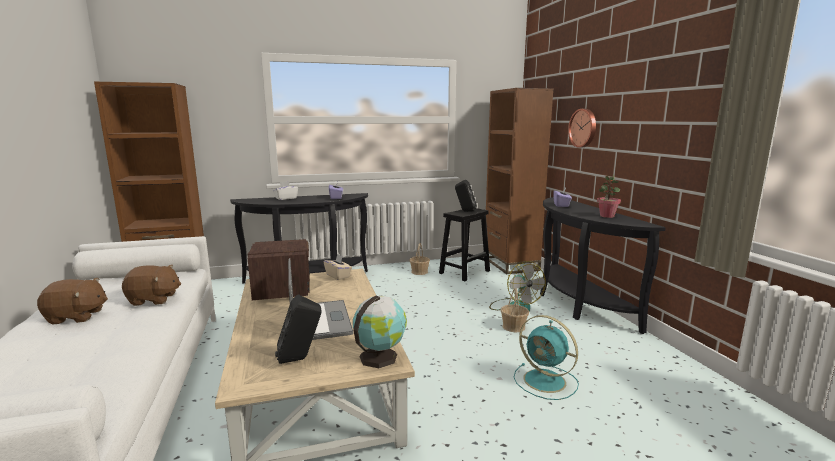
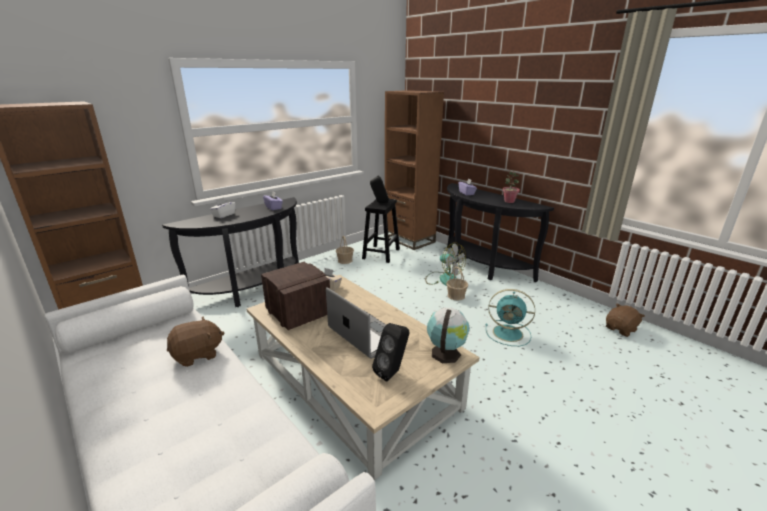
camera: 25 degrees left, 10 degrees up
brown plush toy [37,278,108,324] -> brown plush toy moved to [606,304,645,337]
wall clock [568,109,596,148] -> none

